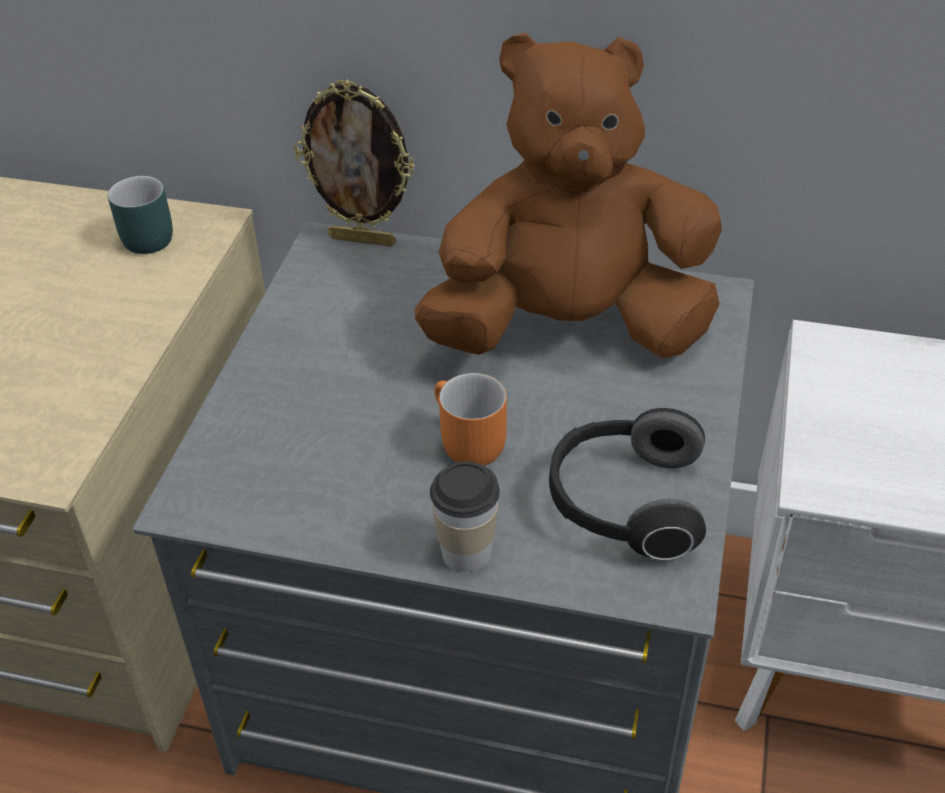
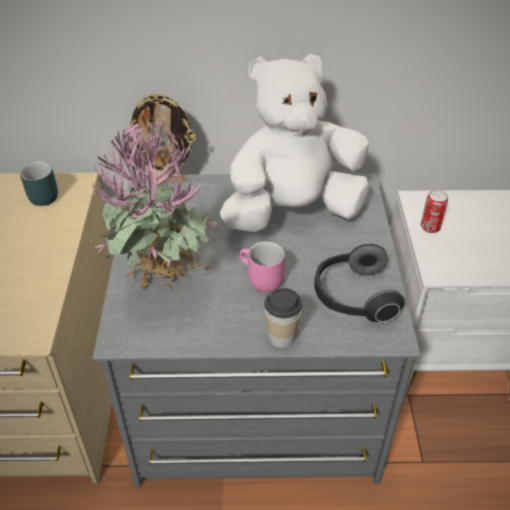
camera: 15 degrees left, 0 degrees up
brown plush toy [414,32,722,359] -> white plush toy [220,54,369,232]
orange mug [434,373,507,466] -> pink mug [240,241,285,292]
none -> potted plant [92,117,218,293]
none -> can [421,190,448,233]

